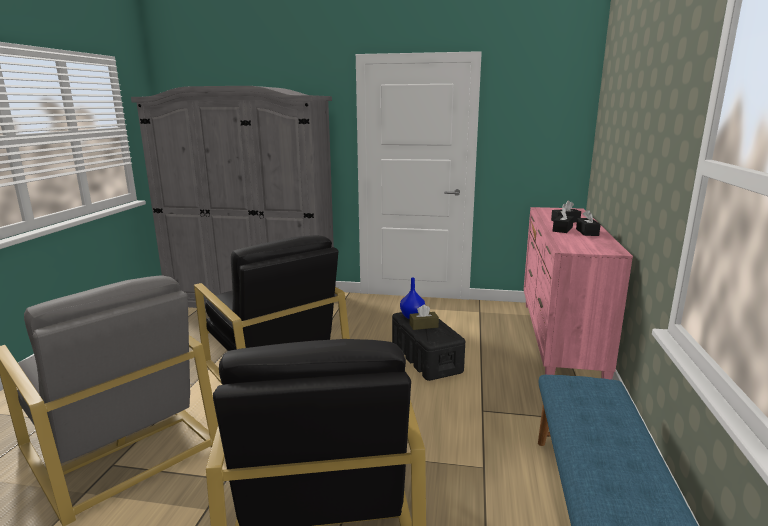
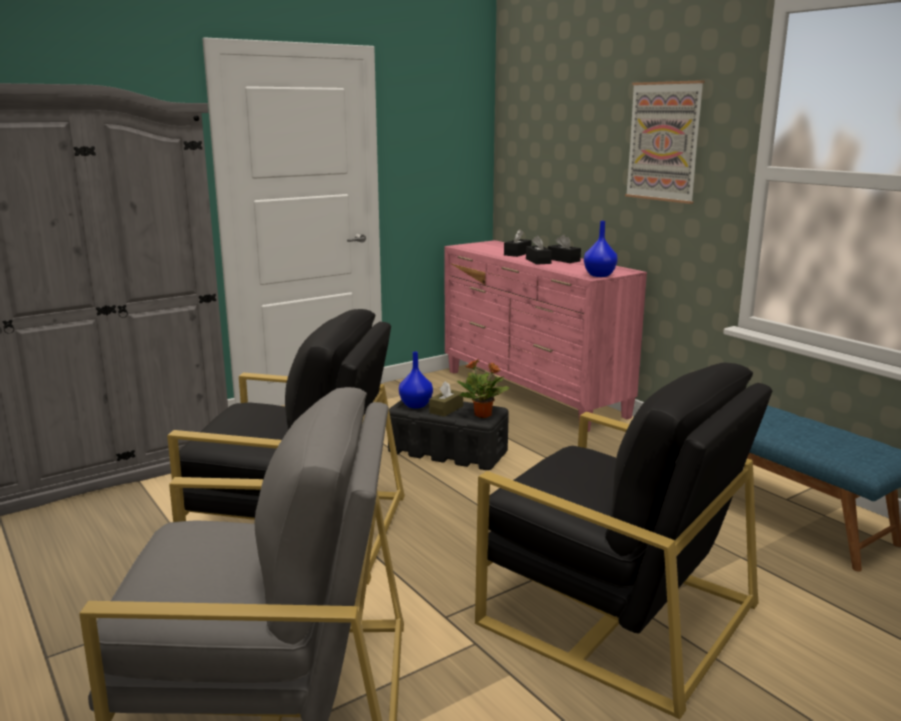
camera: 45 degrees left, 0 degrees up
none -> potted plant [457,359,510,418]
none -> blue vase [584,221,618,277]
none -> picture [625,80,704,204]

